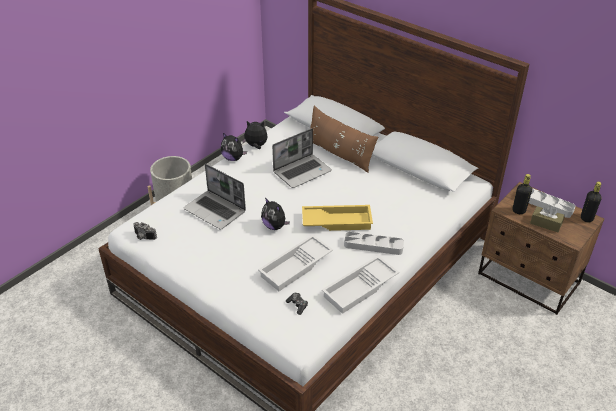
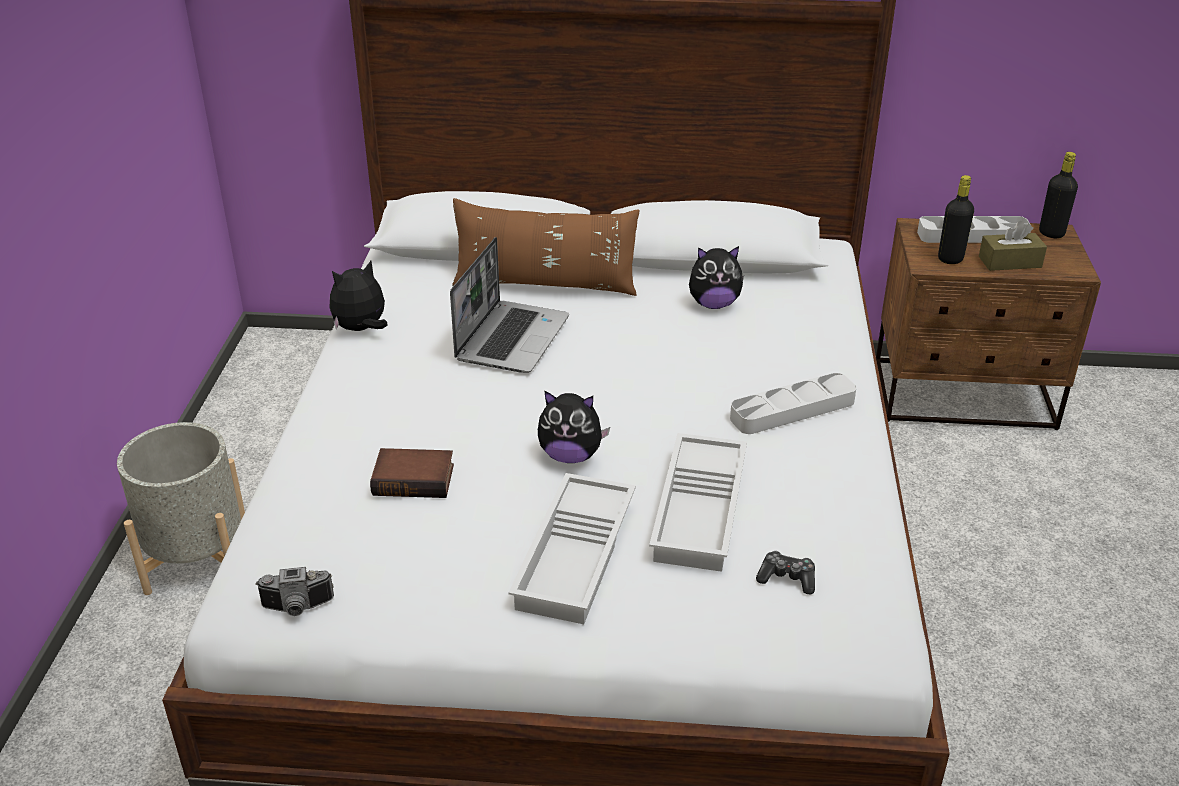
camera: 35 degrees left, 5 degrees down
laptop [184,164,246,230] -> book [370,448,454,498]
plush toy [221,133,247,161] -> plush toy moved to [689,246,744,309]
yellow tray [302,205,373,231] -> none
white tray [322,256,399,314] -> white tray moved to [509,473,636,624]

